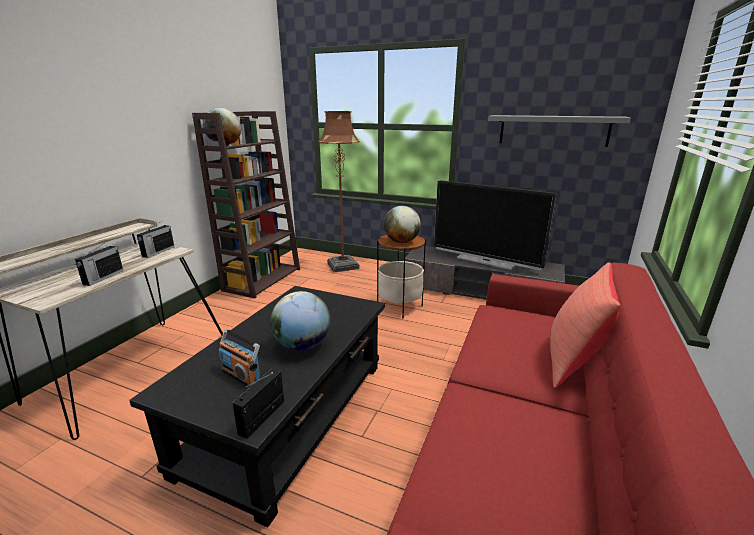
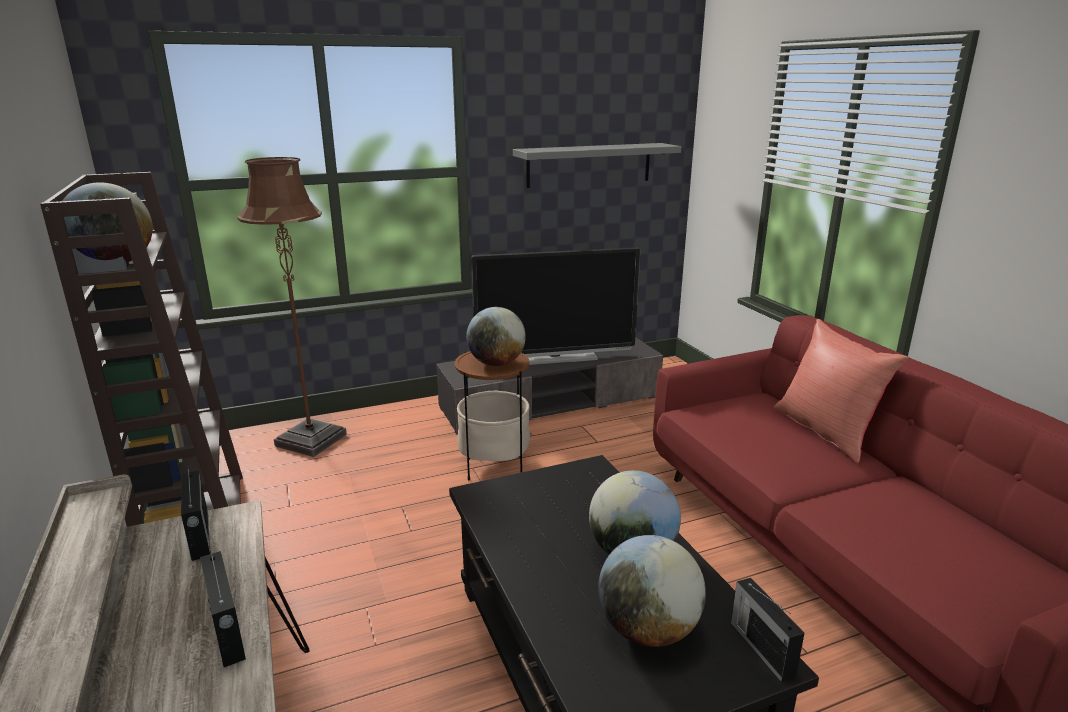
camera: 45 degrees left, 0 degrees up
radio [219,329,260,387] -> globe [598,535,706,647]

